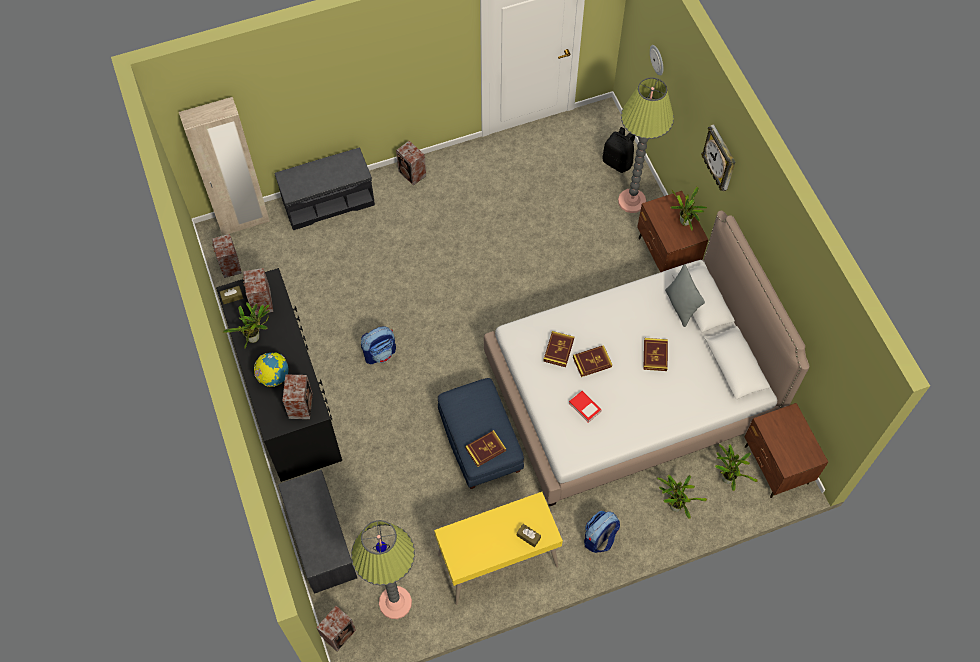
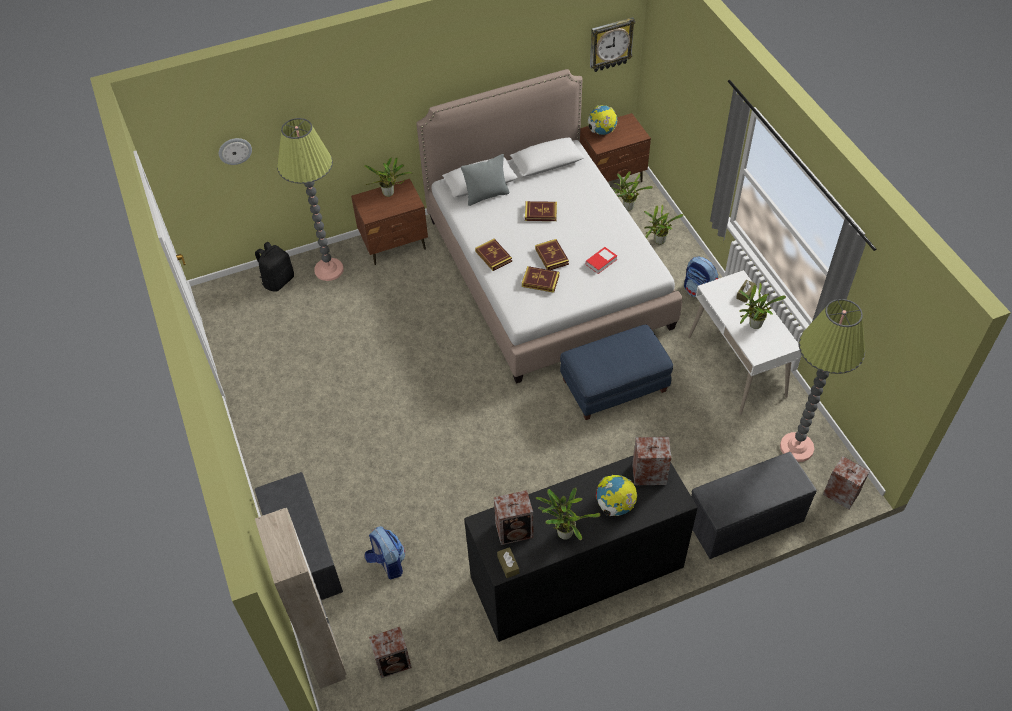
camera: 90 degrees left, 10 degrees down
backpack [361,326,396,364] -> backpack moved to [365,526,405,579]
speaker [396,141,426,185] -> none
yellow desk [434,492,563,605] -> white desk [688,270,801,415]
book [465,430,506,467] -> book moved to [475,239,512,271]
wall clock [701,124,735,191] -> wall clock moved to [590,17,635,72]
none -> globe [588,105,618,135]
none -> potted plant [739,283,786,329]

